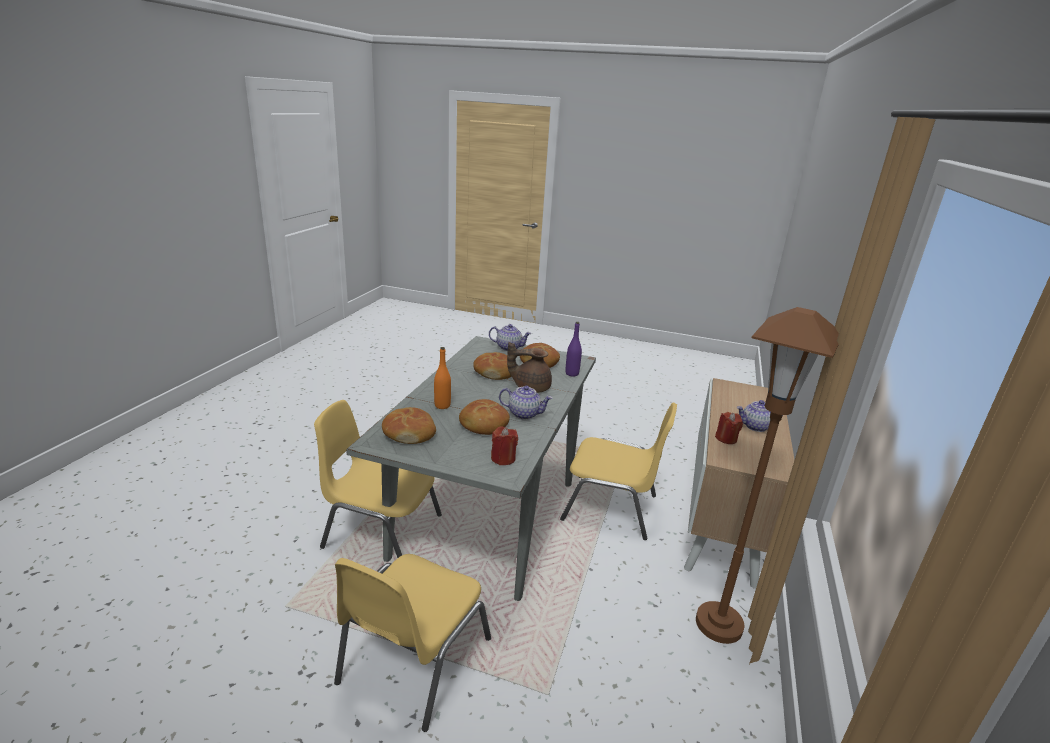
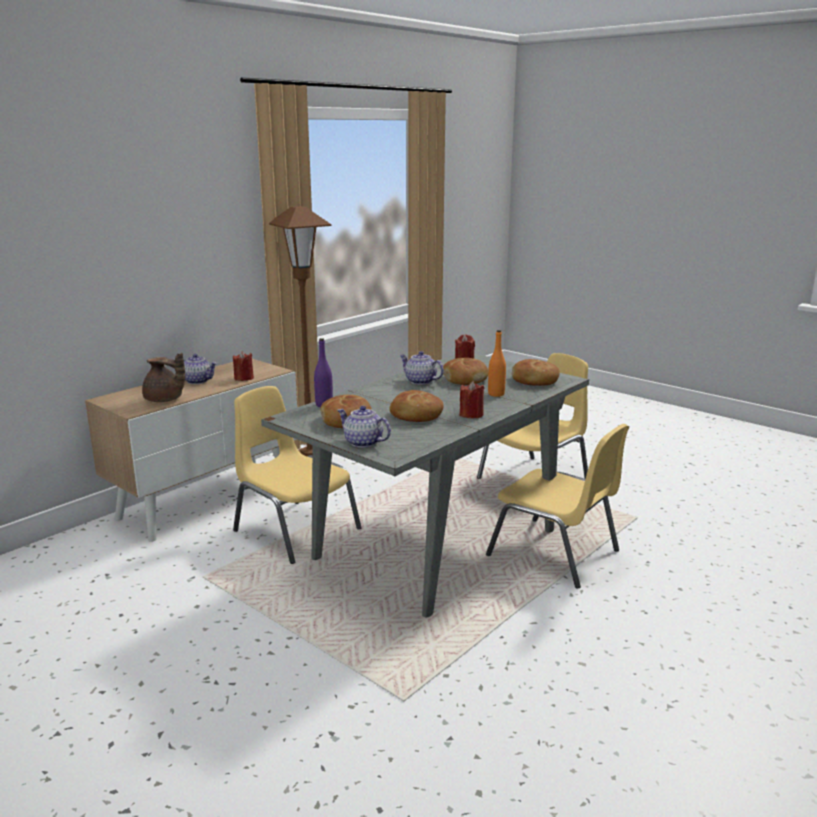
camera: 155 degrees left, 5 degrees down
brown teapot [507,342,552,393] -> brown teapot moved to [142,353,185,402]
none -> red candle [460,381,484,418]

